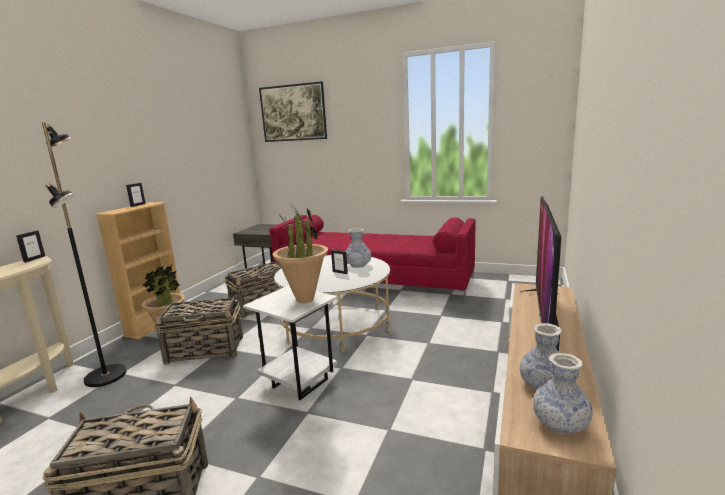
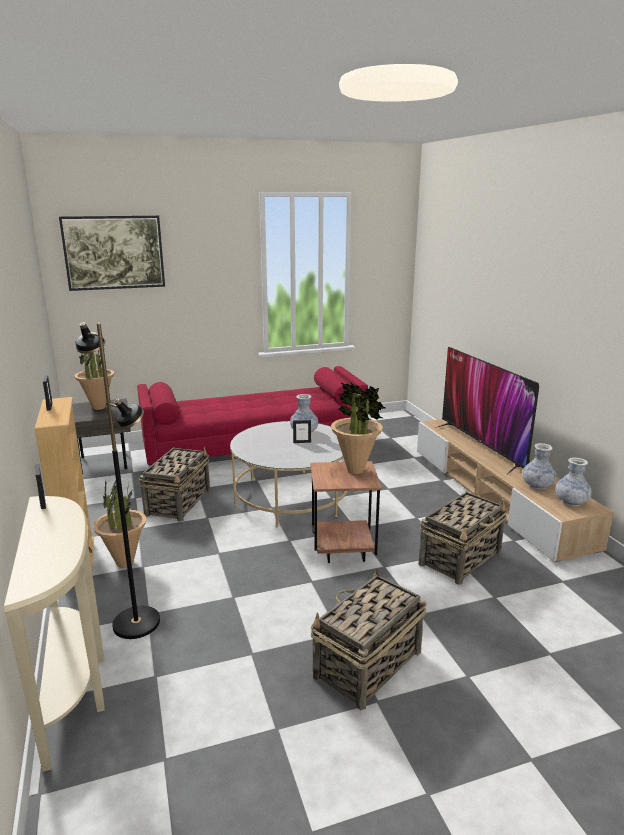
camera: 40 degrees left, 5 degrees up
basket [154,298,243,364] -> basket moved to [419,492,507,585]
white side table [243,285,337,400] -> brown side table [310,461,382,563]
none -> potted plant [74,349,114,410]

